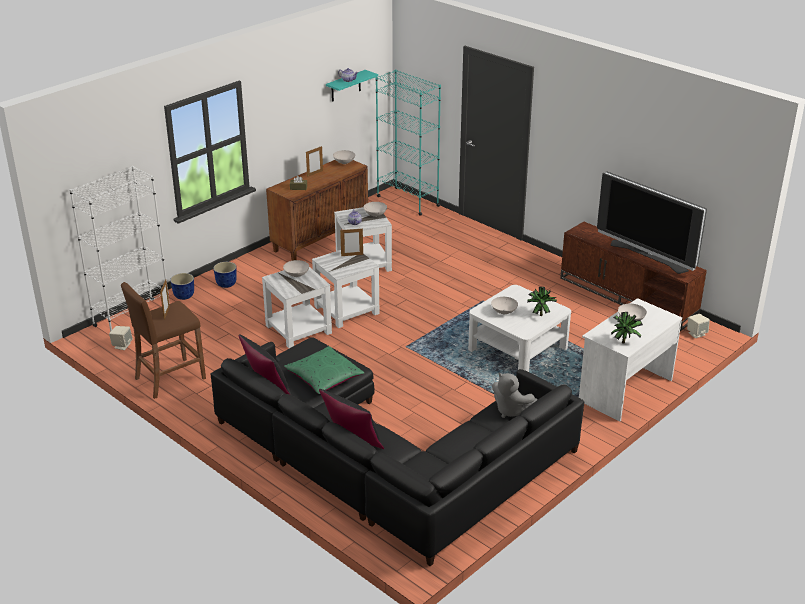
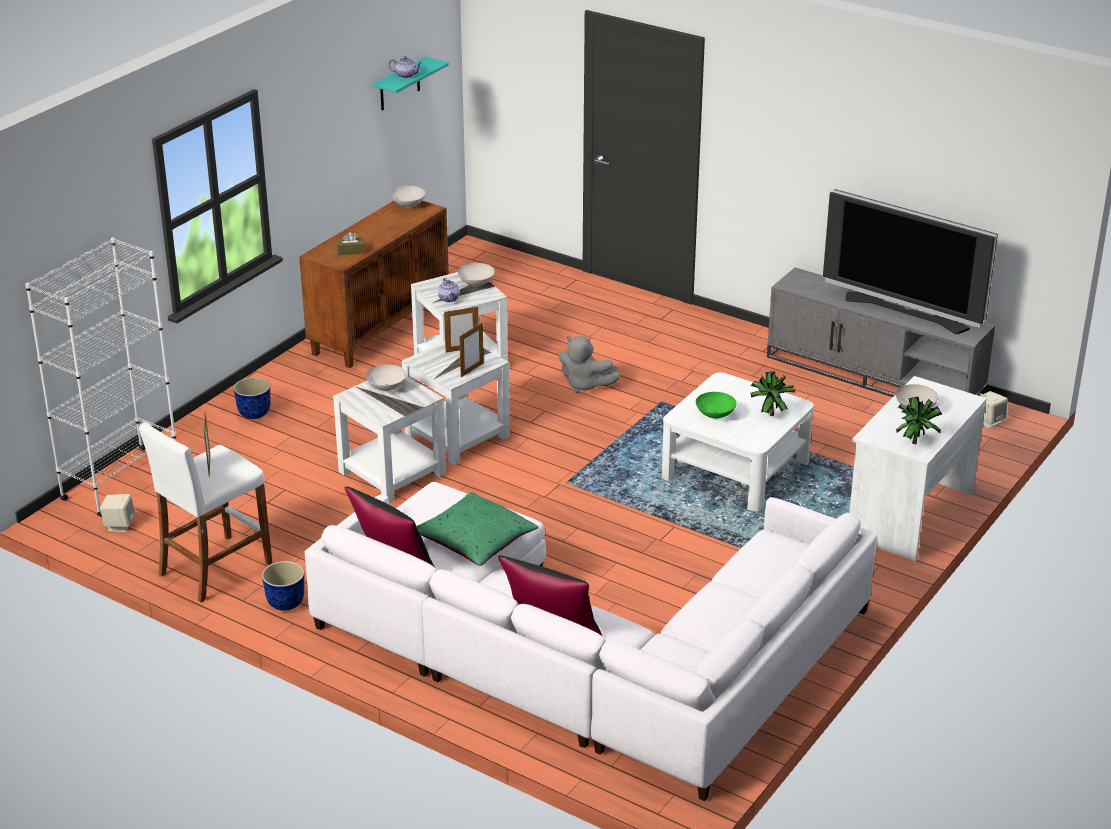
camera: 10 degrees left, 0 degrees up
brown stool [121,282,206,399] -> white stool [139,423,272,602]
planter [170,273,194,300] -> planter moved to [262,561,304,611]
black sofa [210,337,584,566] -> white sofa [305,482,878,801]
picture frame [306,146,323,177] -> picture frame moved to [459,322,484,377]
turquoise bookcase [375,69,441,216] -> none
white bowl [491,297,518,314] -> green bowl [696,392,737,419]
grey plush toy [492,372,538,418] -> grey plush toy moved to [559,336,619,393]
brown tv stand [560,222,707,331] -> grey tv stand [767,268,995,397]

